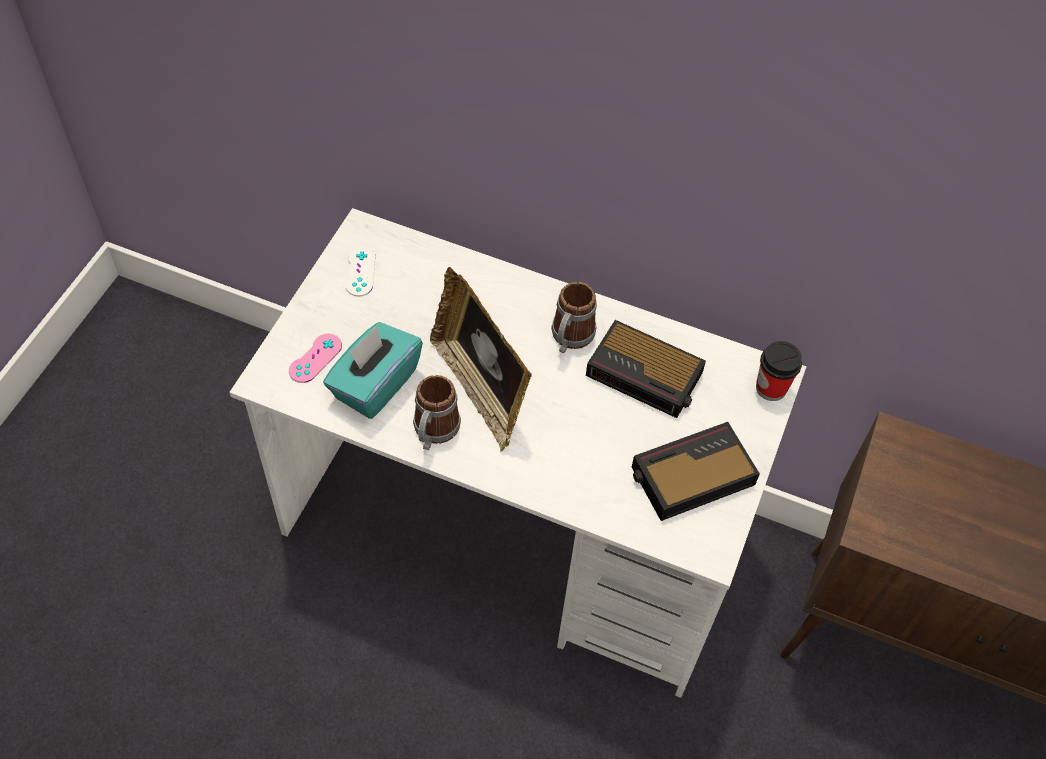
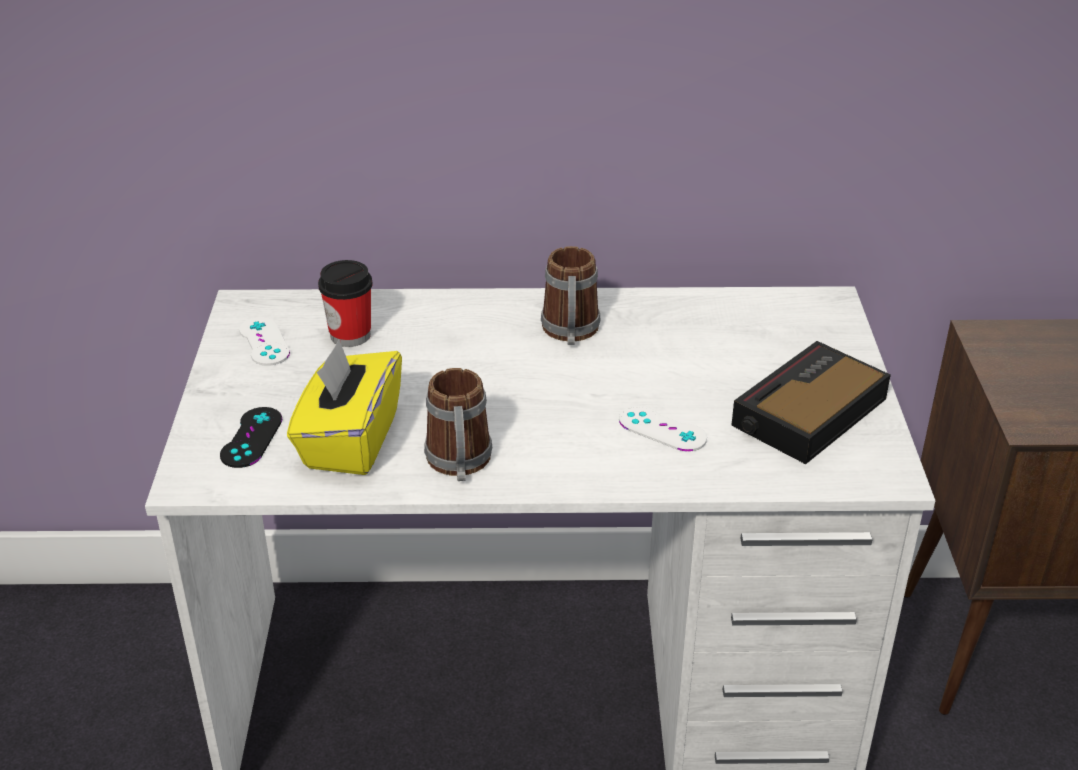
camera: 20 degrees left, 20 degrees down
pink game controller [289,334,342,383] -> black game controller [220,407,282,468]
turquoise tissue box [323,322,423,419] -> yellow tissue box [287,340,402,475]
picture frame [430,267,532,452] -> none
alarm clock [586,320,706,418] -> none
cup [756,341,802,401] -> cup moved to [318,260,373,347]
none -> white game controller [619,406,707,452]

